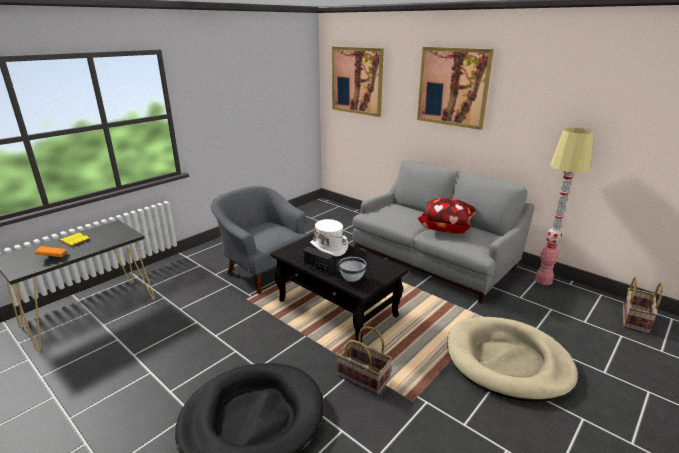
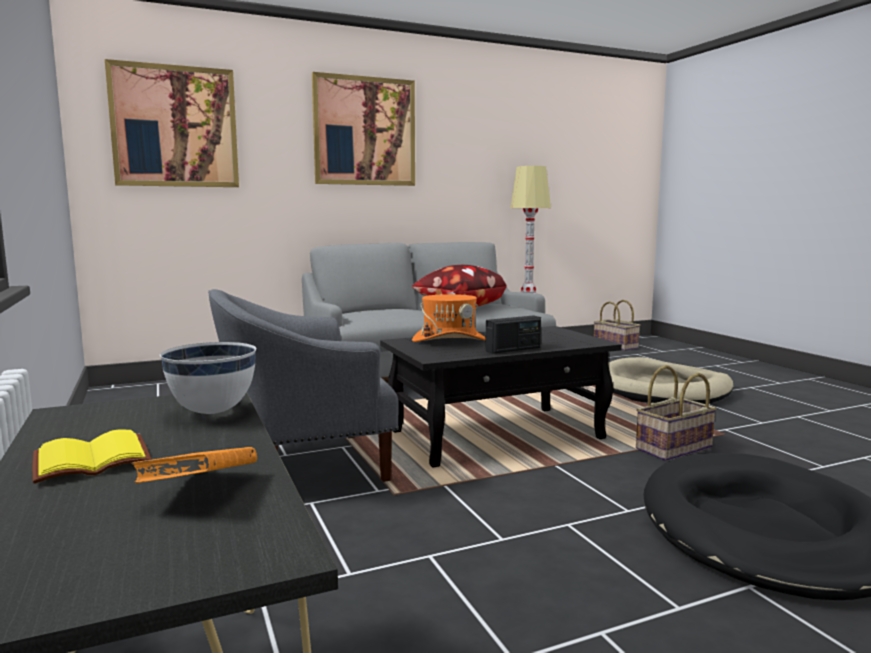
camera: 65 degrees left, 15 degrees down
white hat [310,219,348,256] -> orange hat [412,294,486,342]
white bowl [339,257,366,282] -> white bowl moved to [160,342,256,414]

